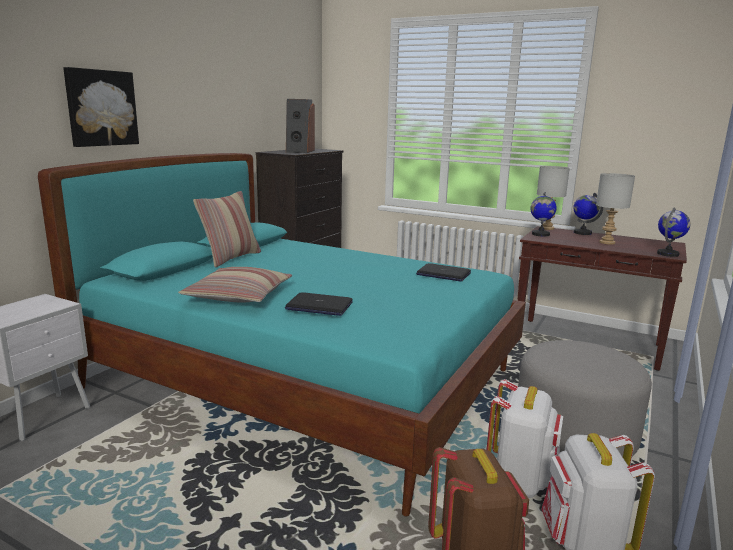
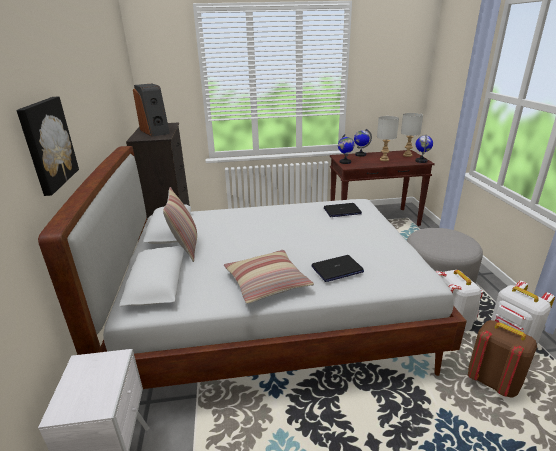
camera: 35 degrees left, 10 degrees up
turquoise bed [38,153,526,517] -> white bed [38,146,467,389]
grey table lamp [537,166,570,230] -> grey table lamp moved to [401,113,423,157]

